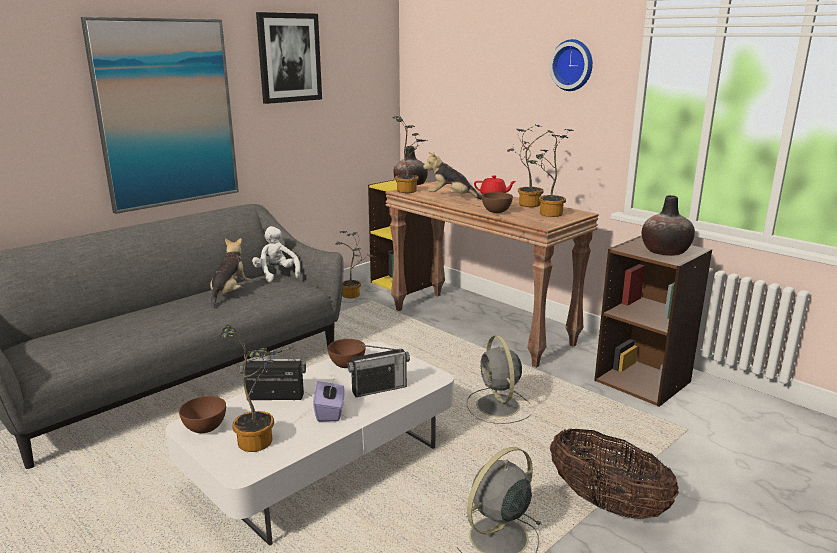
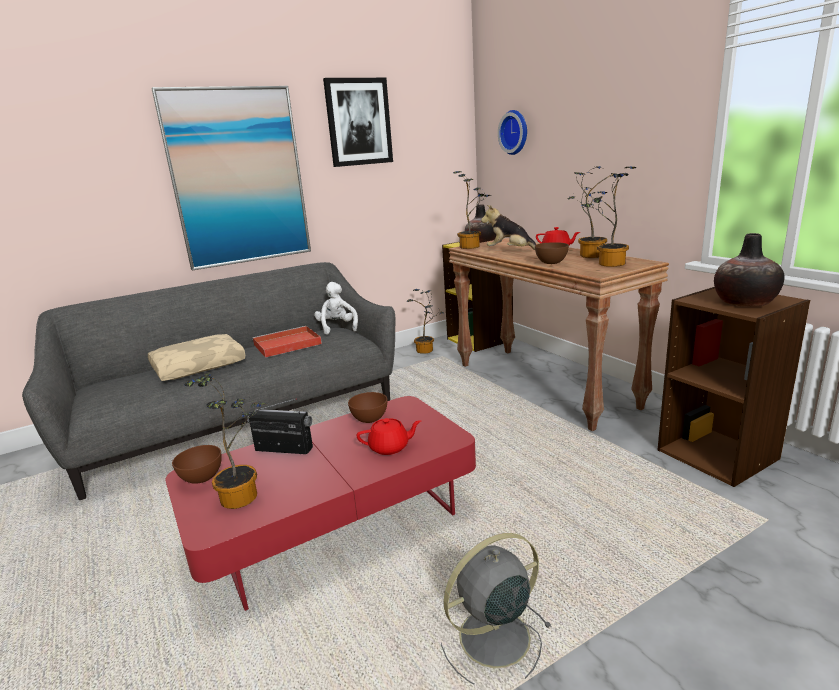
camera: 15 degrees right, 0 degrees up
white coffee table [165,341,454,546] -> red coffee table [166,396,476,611]
plush toy [210,238,251,307] -> red tray [253,326,322,358]
purple tissue box [313,380,345,422] -> none
radio [348,344,410,397] -> red teapot [356,418,421,455]
grey fan [467,335,532,424] -> none
wall clock [549,39,593,91] -> wall clock moved to [498,110,527,155]
basket [550,429,679,519] -> none
none -> beige pillow [148,334,245,381]

